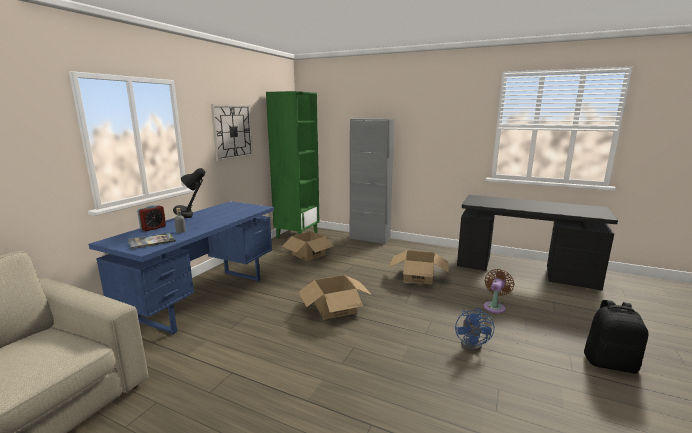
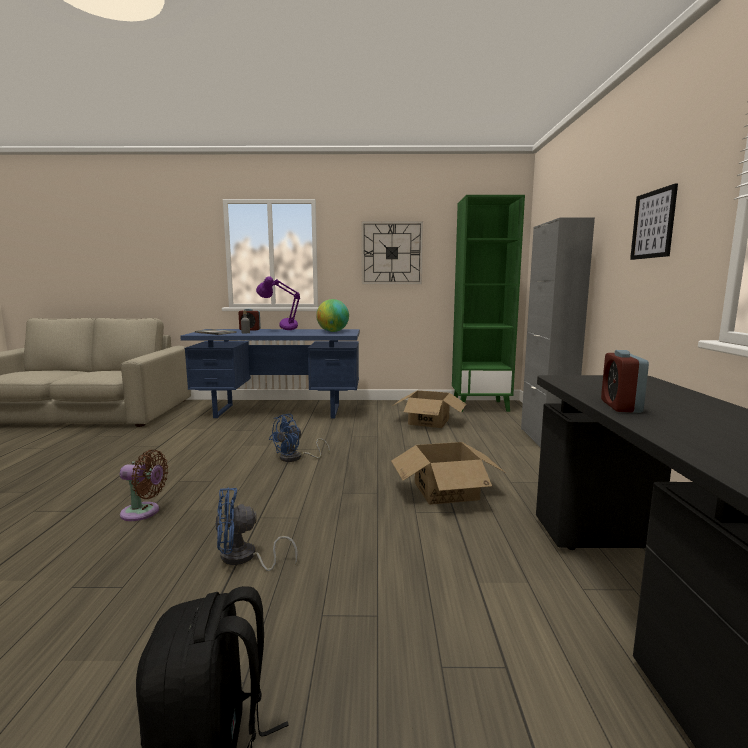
camera: 65 degrees right, 5 degrees down
black table lamp [173,168,205,218] -> purple table lamp [256,277,300,330]
cardboard box [299,275,372,320] -> blue fan [269,414,330,462]
brown fan [484,269,515,313] -> brown fan moved to [120,450,168,521]
none -> globe [316,299,349,332]
none -> alarm clock [601,350,649,413]
none -> picture [630,183,678,260]

